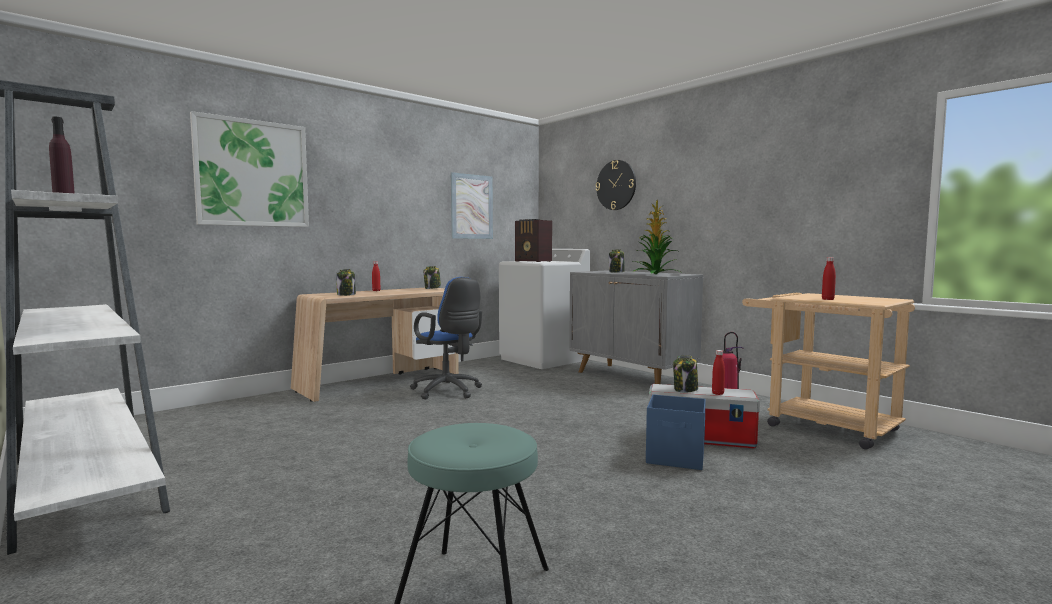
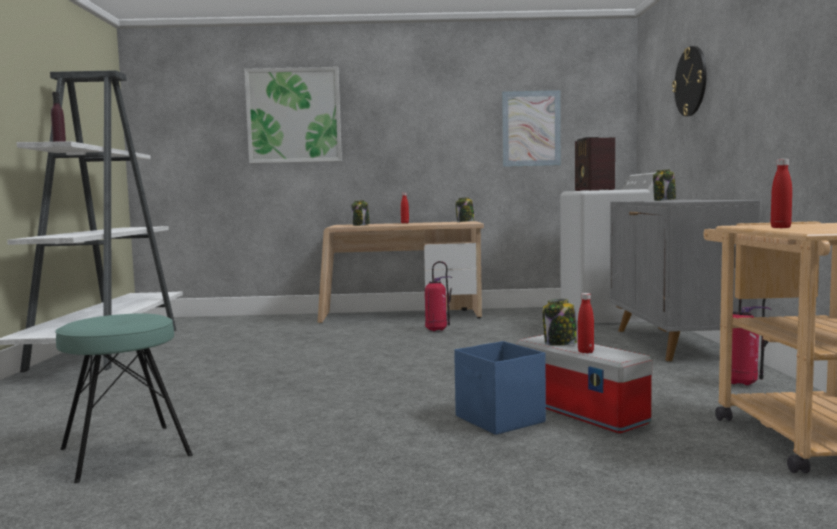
camera: 40 degrees right, 0 degrees up
blue office chair [410,277,482,399] -> fire extinguisher [425,261,452,331]
potted plant [630,200,681,274] -> none

